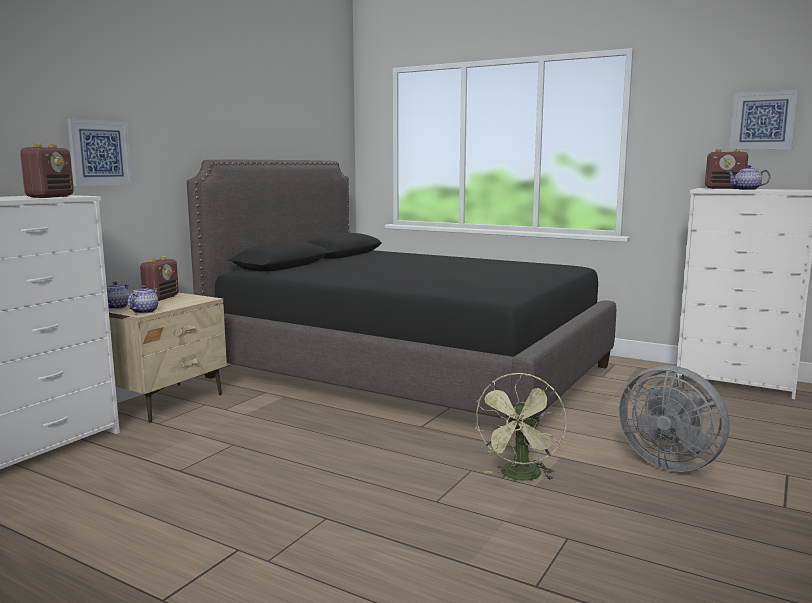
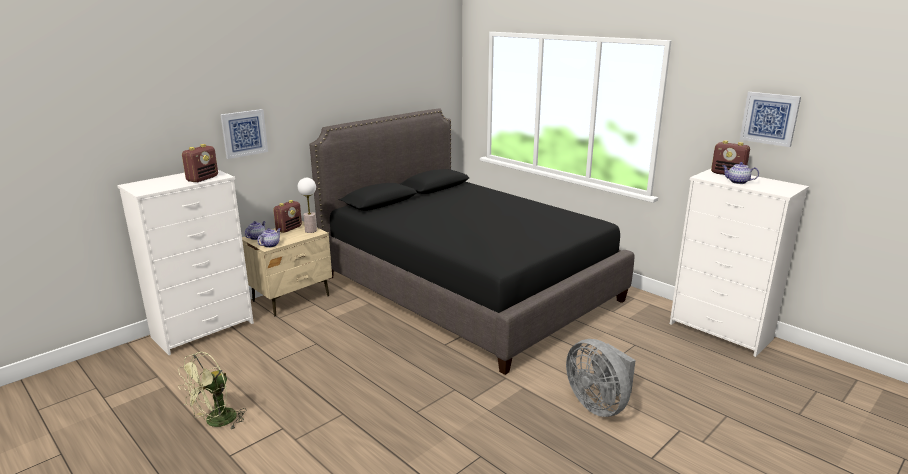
camera: 15 degrees right, 10 degrees up
green fan [475,373,567,481] -> green fan moved to [178,352,247,430]
none -> table lamp [298,178,317,233]

